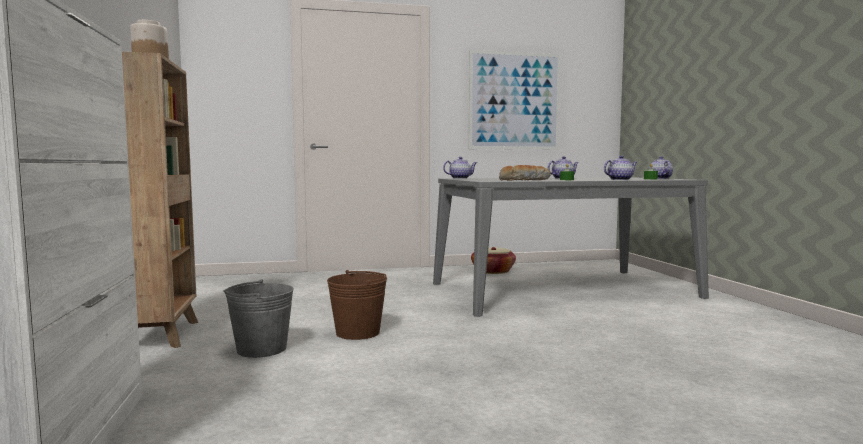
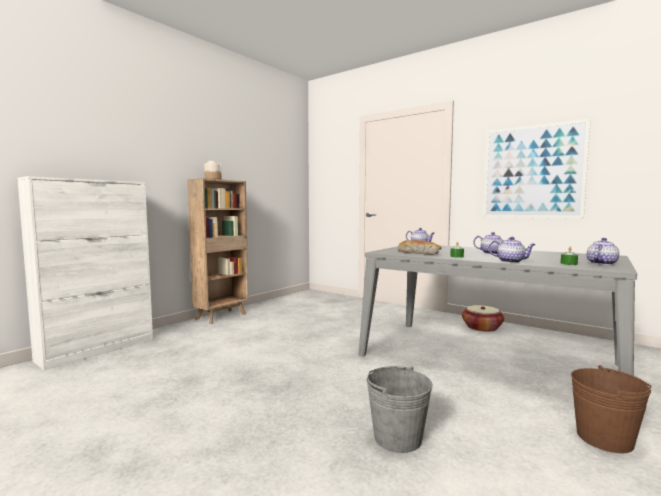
camera: 50 degrees right, 0 degrees up
grey bucket [223,279,294,358] -> grey bucket moved to [367,366,433,453]
brown bucket [327,270,387,340] -> brown bucket moved to [571,365,651,453]

